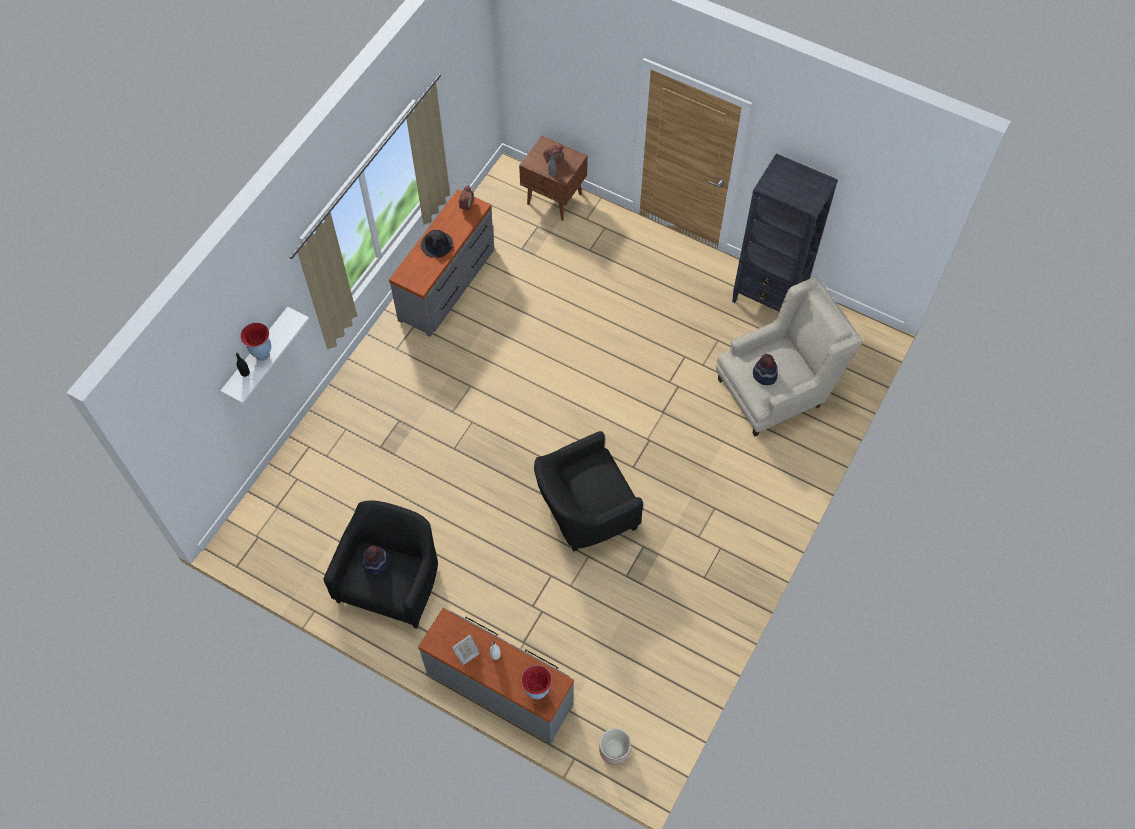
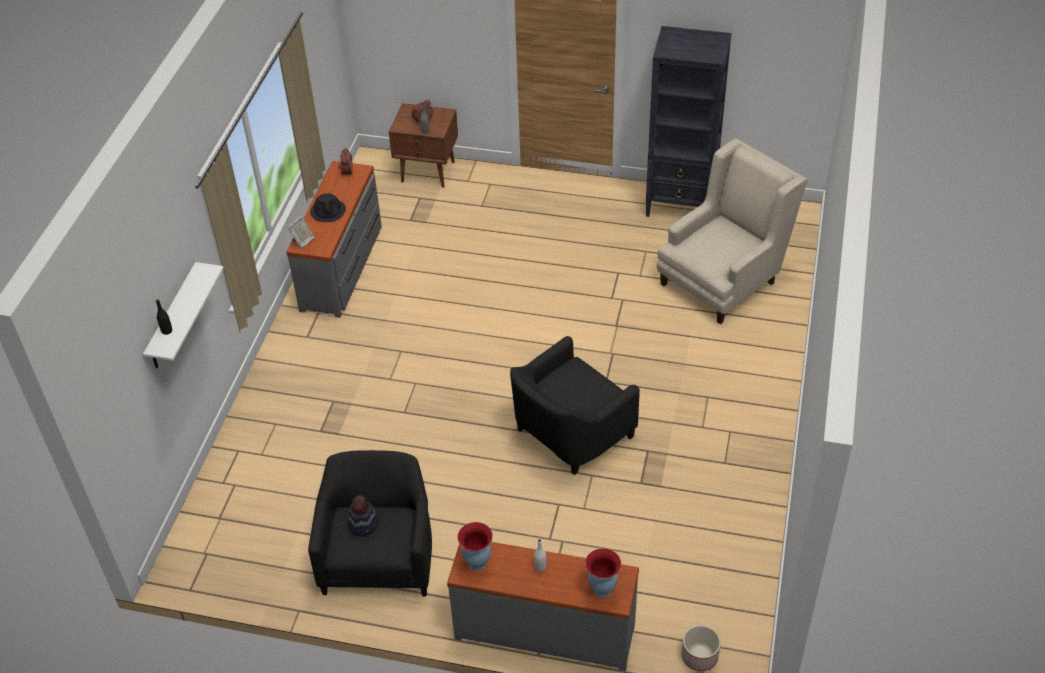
camera: 15 degrees left, 15 degrees down
vase [240,323,271,361] -> vase moved to [457,522,493,571]
picture frame [452,635,480,665] -> picture frame moved to [287,216,315,248]
hat [753,354,777,385] -> none

